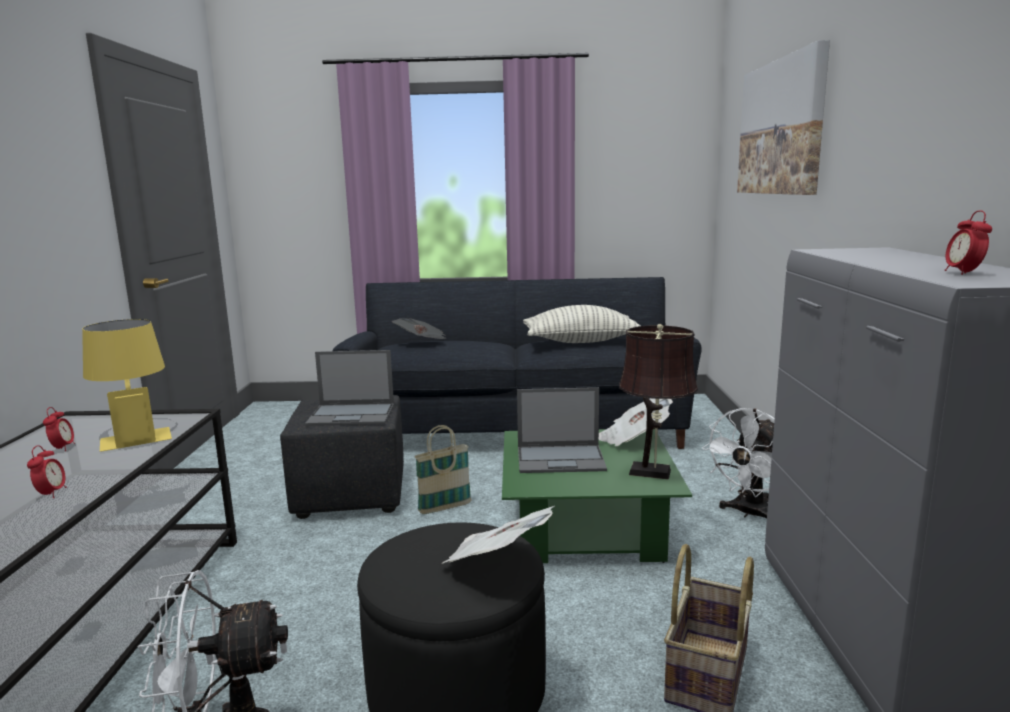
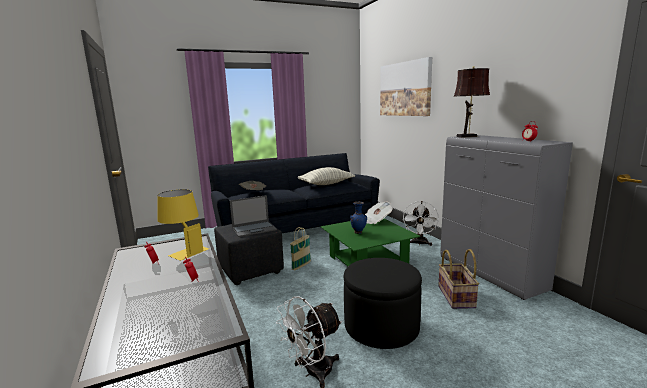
camera: 25 degrees left, 0 degrees up
newspaper [441,506,555,564] -> none
laptop [517,387,607,473] -> blue vase [350,202,367,234]
brown table lamp [619,324,698,480] -> brown table lamp moved to [454,66,490,138]

